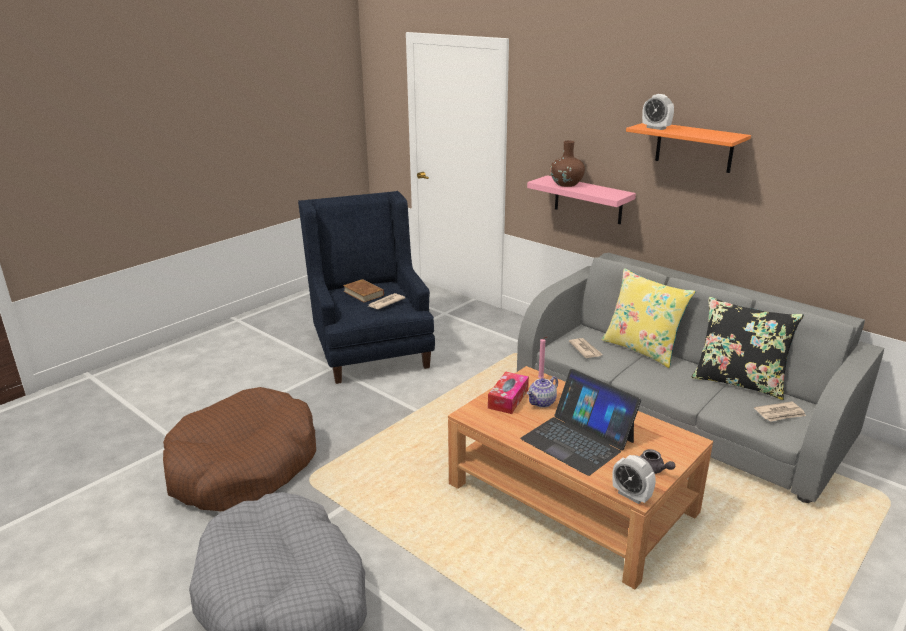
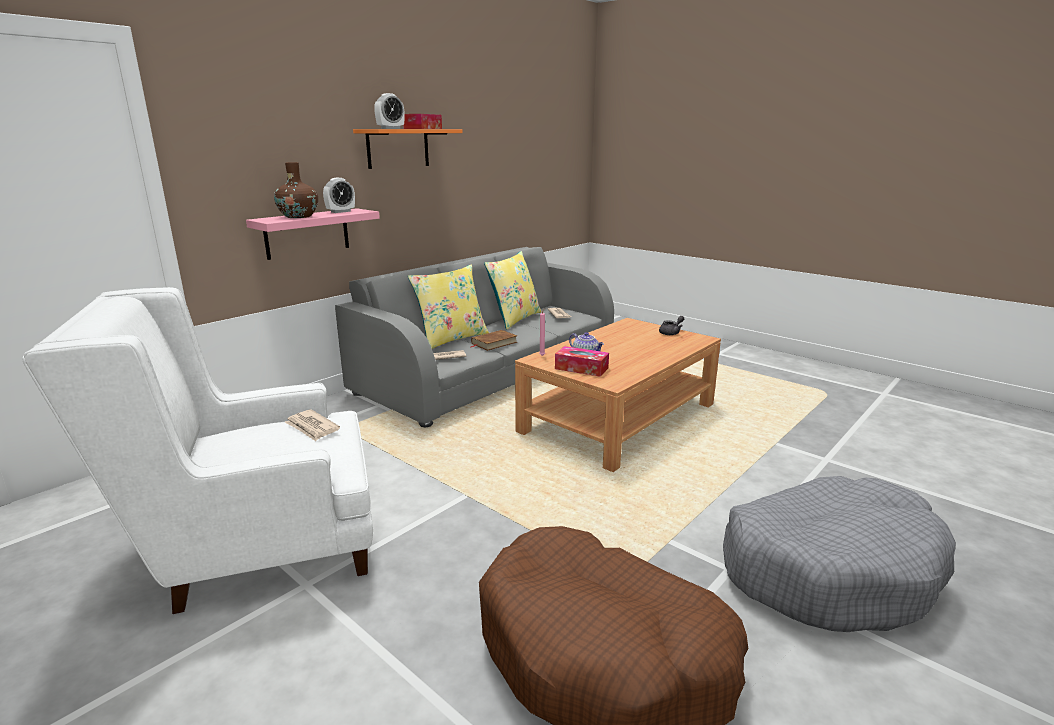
camera: 90 degrees left, 5 degrees down
blue armchair [298,191,435,384] -> white armchair [22,287,373,614]
brown book [343,279,384,302] -> brown book moved to [470,330,517,351]
laptop [520,369,641,476] -> none
alarm clock [612,455,656,504] -> alarm clock moved to [323,178,355,213]
black pillow [691,297,804,400] -> yellow pillow [484,251,541,329]
none -> tissue box [403,114,442,129]

